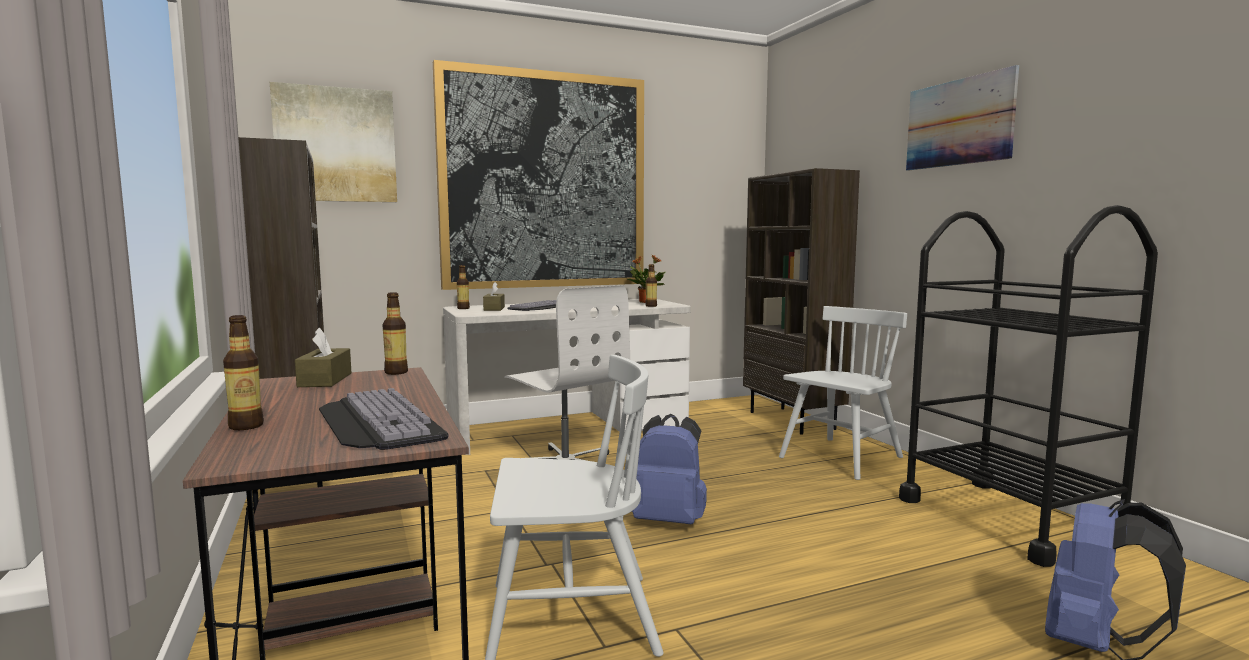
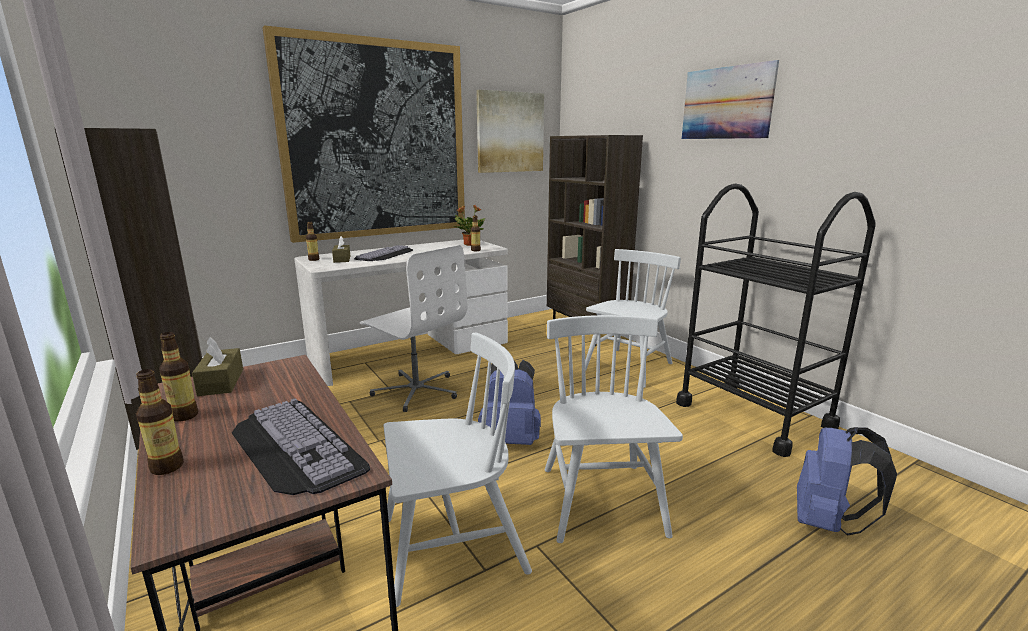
camera: 10 degrees left, 10 degrees up
picture [270,82,397,202] -> picture moved to [476,90,544,173]
bottle [382,292,408,375] -> bottle moved to [159,332,198,422]
none -> white chair [545,315,683,543]

